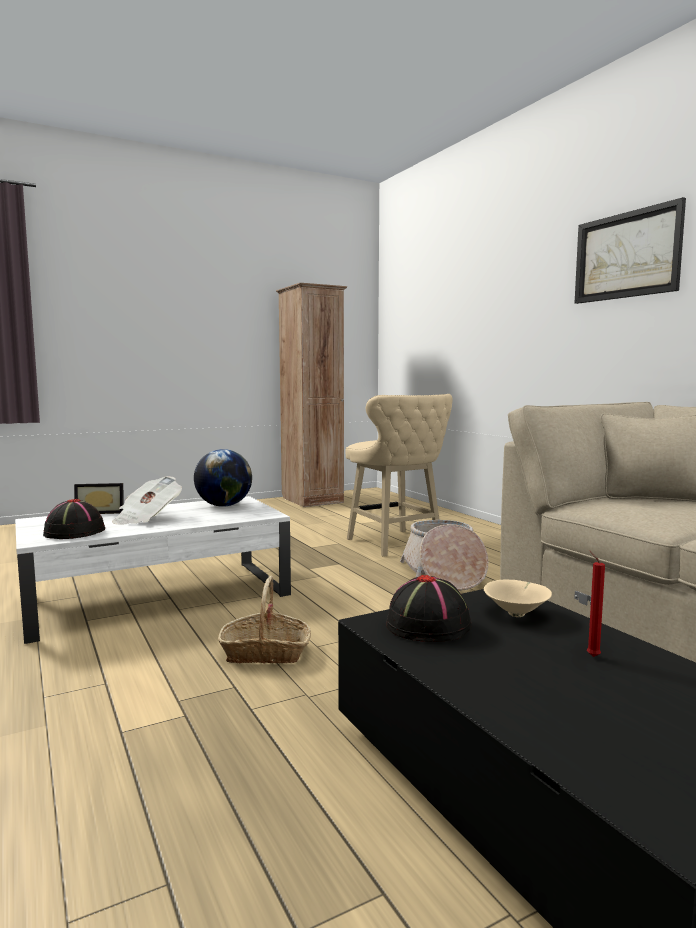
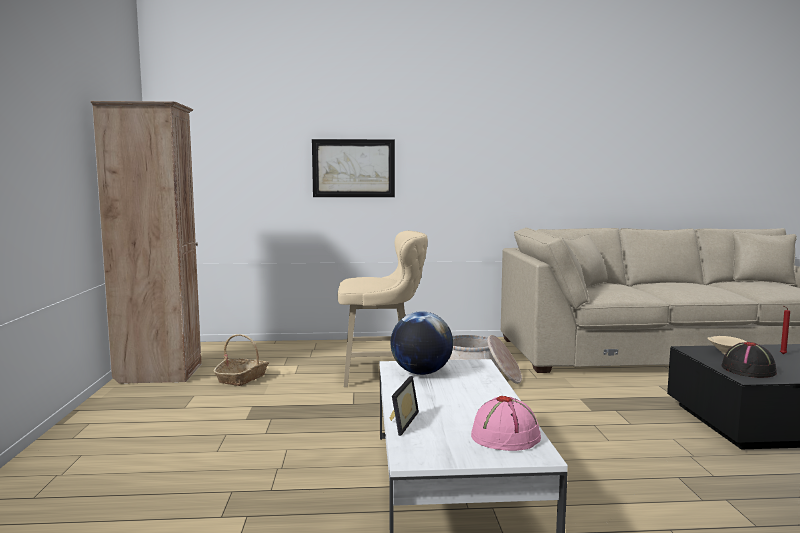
camera: 65 degrees left, 0 degrees up
black hat [43,499,105,539] -> pink hat [471,396,541,451]
newspaper [112,476,182,525] -> none
basket [218,576,311,664] -> basket moved to [214,334,269,386]
picture [575,197,686,304] -> picture moved to [312,139,395,197]

